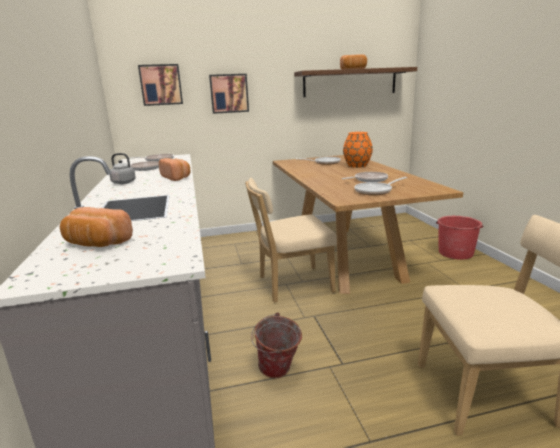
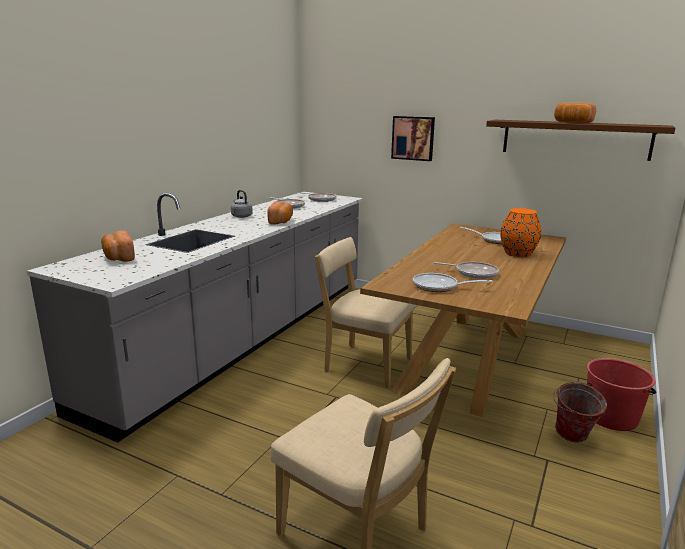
camera: 40 degrees right, 0 degrees up
picture [138,64,183,106] -> none
bucket [251,313,302,378] -> bucket moved to [553,382,607,442]

